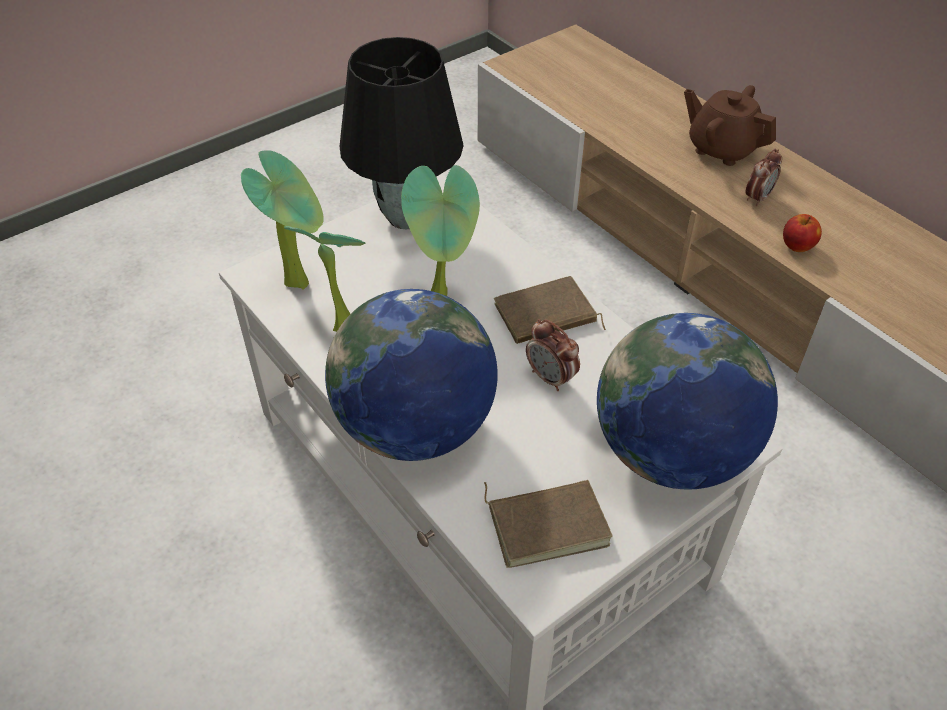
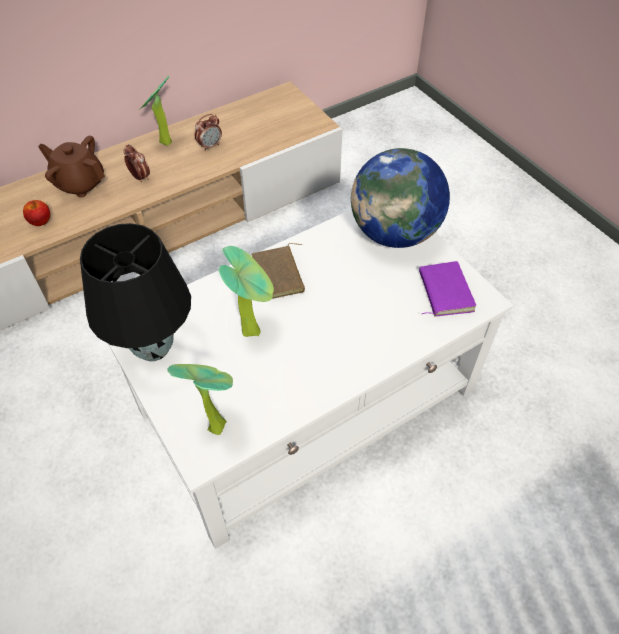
camera: 85 degrees left, 5 degrees up
potted plant [284,226,365,332] -> potted plant moved to [138,76,172,146]
globe [325,289,498,461] -> none
brown book [484,480,613,568] -> purple book [419,261,476,317]
alarm clock [526,319,580,391] -> alarm clock moved to [194,114,222,151]
brown teapot [684,85,776,166] -> brown teapot turned 75 degrees clockwise [38,136,105,198]
apple [783,214,822,252] -> apple moved to [23,200,50,226]

